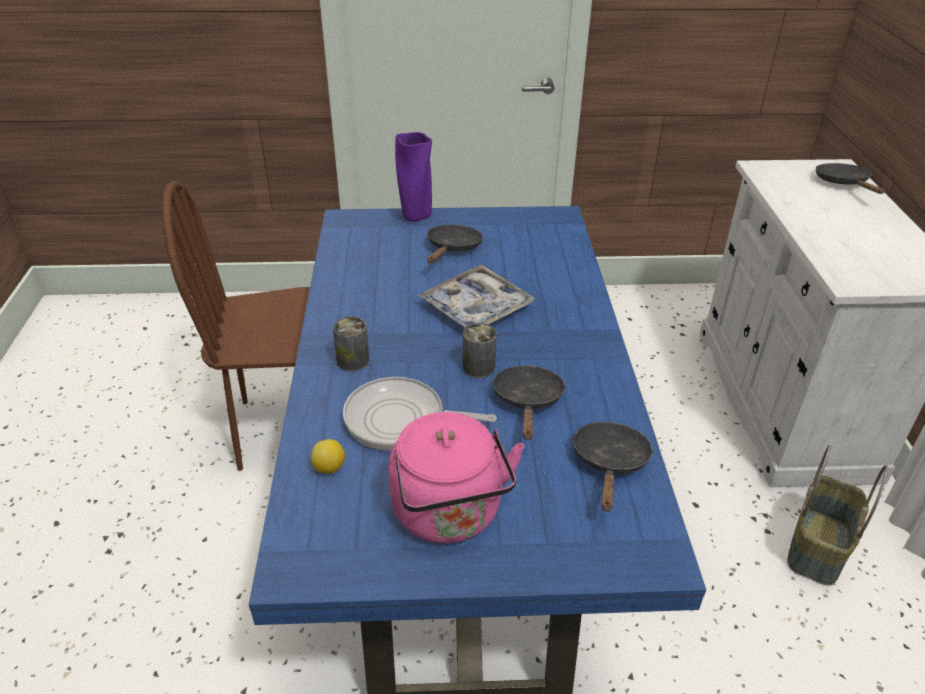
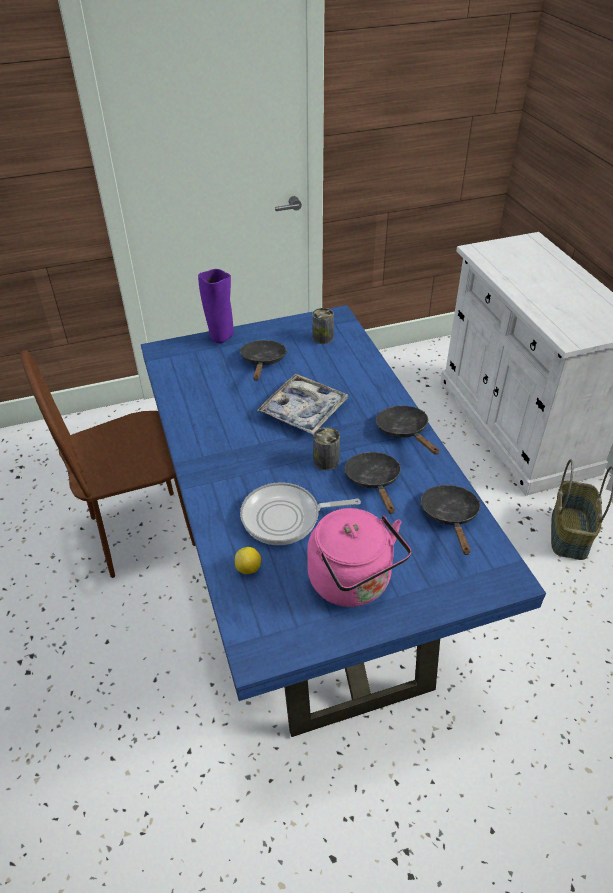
camera: 15 degrees left, 5 degrees up
can [333,317,369,371] -> can moved to [312,308,334,344]
black frying pan [816,163,885,194] -> black frying pan moved to [376,405,439,455]

